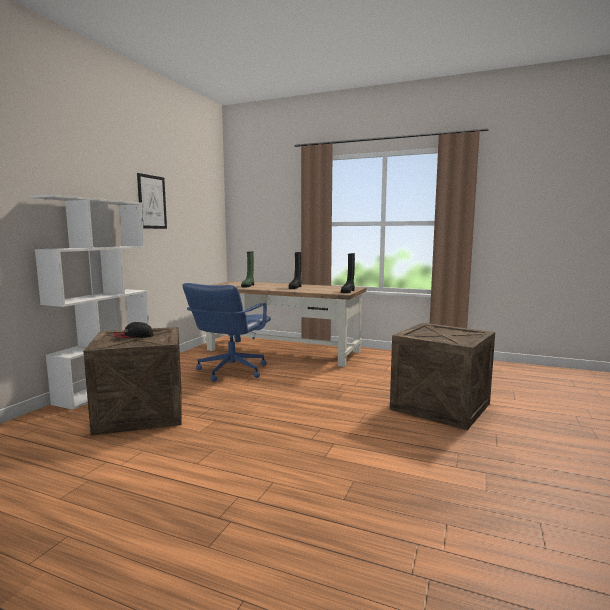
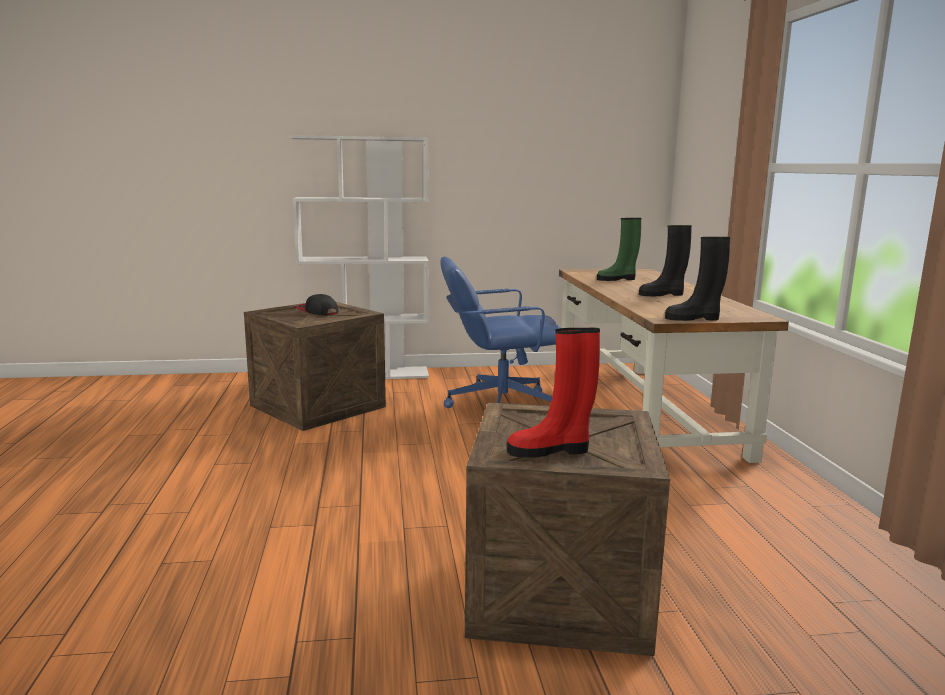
camera: 60 degrees right, 5 degrees up
picture [137,173,167,229] -> none
none -> red boot [507,328,600,458]

